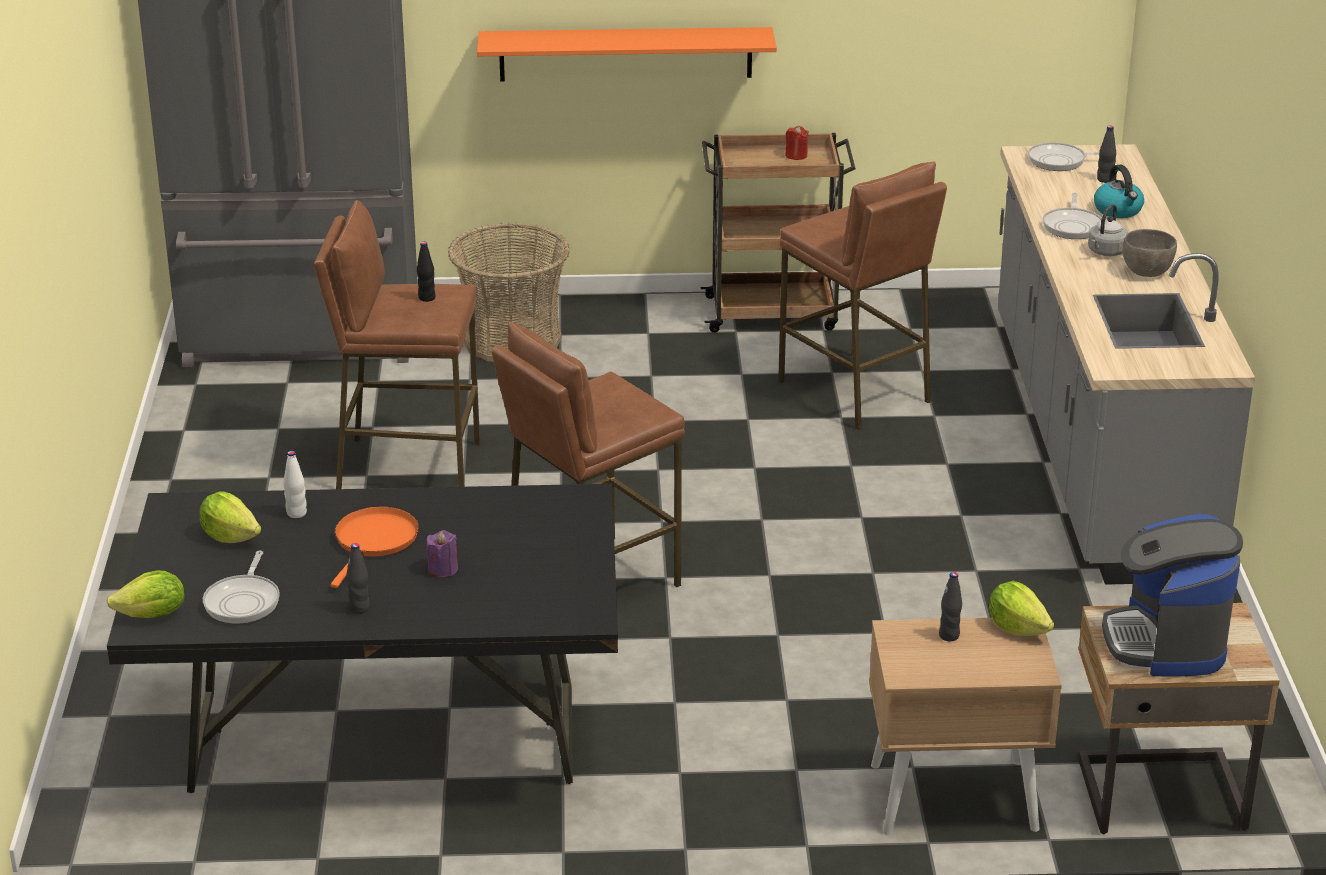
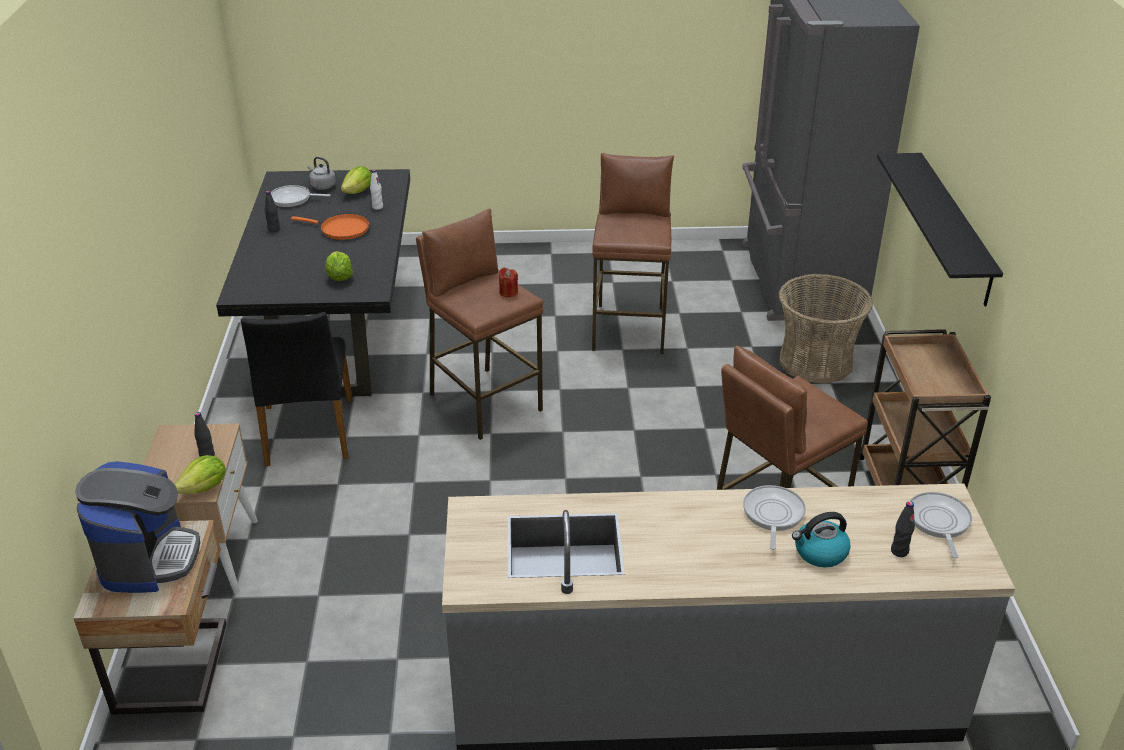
camera: 90 degrees right, 5 degrees up
lettuce [107,571,185,618] -> lettuce moved to [325,251,353,281]
black bottle [417,242,436,302] -> none
purple candle [427,530,458,577] -> none
orange shelf [477,27,777,81] -> black shelf [877,153,1003,307]
red candle [785,126,809,160] -> red candle moved to [499,267,518,297]
frying pan [1043,193,1102,239] -> frying pan turned 90 degrees clockwise [743,485,806,550]
grey kettle [1088,204,1128,256] -> grey kettle moved to [308,157,336,190]
coffee machine [1102,514,1243,677] -> coffee machine turned 90 degrees clockwise [75,461,200,593]
grey bowl [1122,229,1177,277] -> none
none -> black chair [241,312,352,466]

